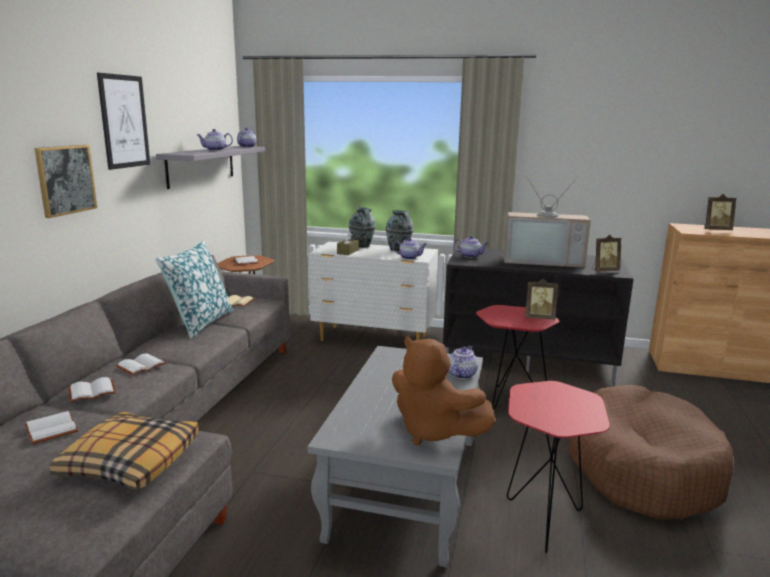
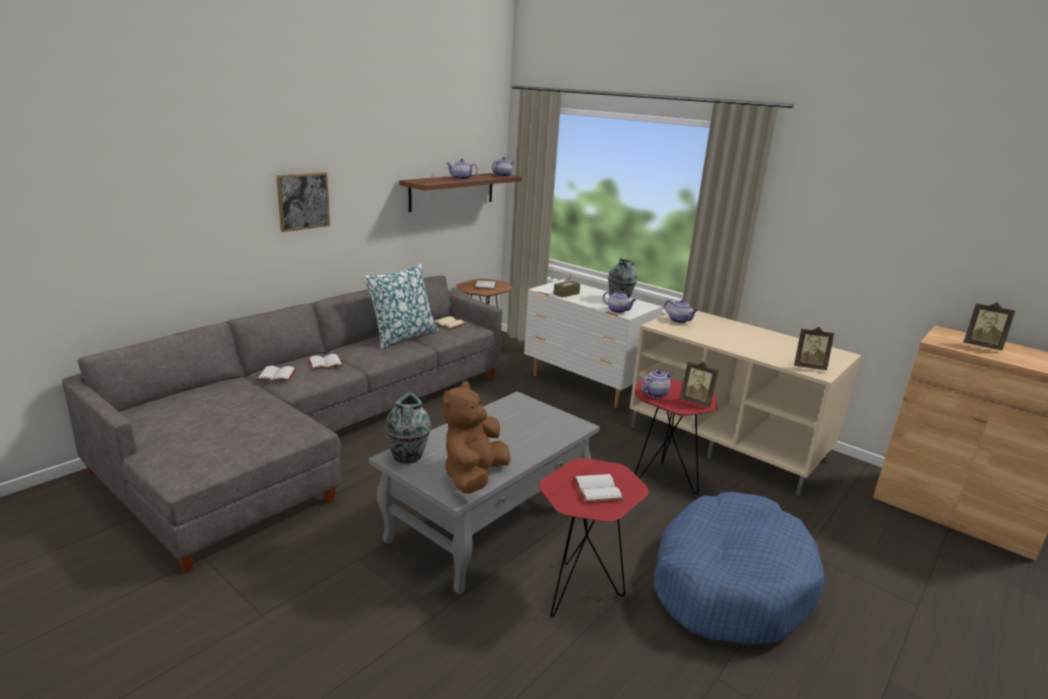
camera: 25 degrees right, 5 degrees up
white book [25,411,79,444] -> white book moved to [573,474,624,503]
pillow [49,411,198,490] -> none
picture [97,73,150,170] -> none
grey shelf [156,146,265,189] -> brown shelf [399,173,522,212]
vase [348,207,376,248] -> vase moved to [385,392,431,464]
brown plush toy [392,336,496,445] -> brown plush toy turned 45 degrees clockwise [443,381,511,494]
black tv stand [443,246,634,384] -> beige tv stand [630,309,861,496]
teapot [449,346,478,379] -> teapot moved to [641,370,673,398]
television [504,175,591,268] -> none
brown dog bed [567,385,734,520] -> blue dog bed [654,492,824,645]

